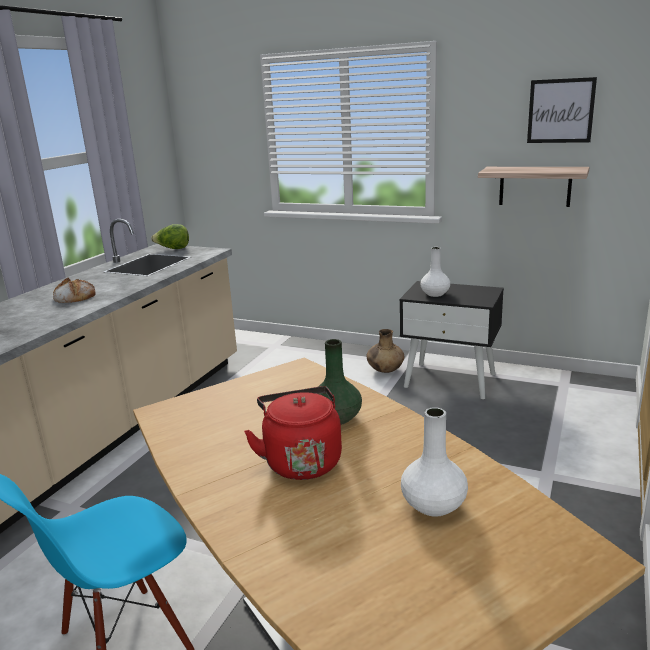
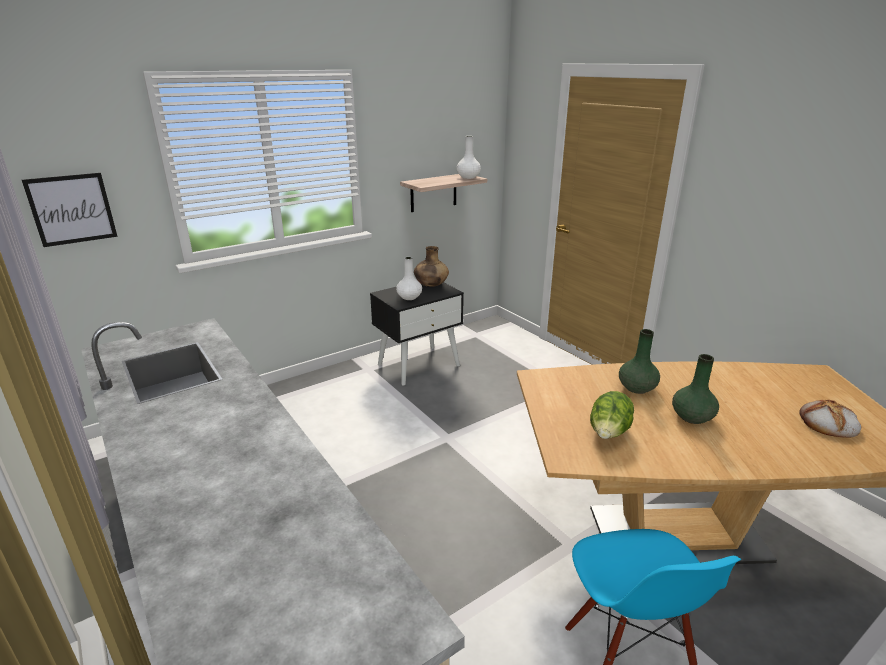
camera: 60 degrees left, 5 degrees up
bread [53,278,96,303] -> bread moved to [799,400,861,438]
lettuce [151,224,189,249] -> lettuce moved to [590,391,634,439]
red kettle [244,386,342,480] -> green vase [672,354,719,424]
brown vase [366,329,404,373] -> brown vase moved to [414,246,449,287]
white vase [401,407,468,517] -> white vase moved to [457,136,481,179]
picture [527,77,597,143] -> picture moved to [22,173,118,247]

